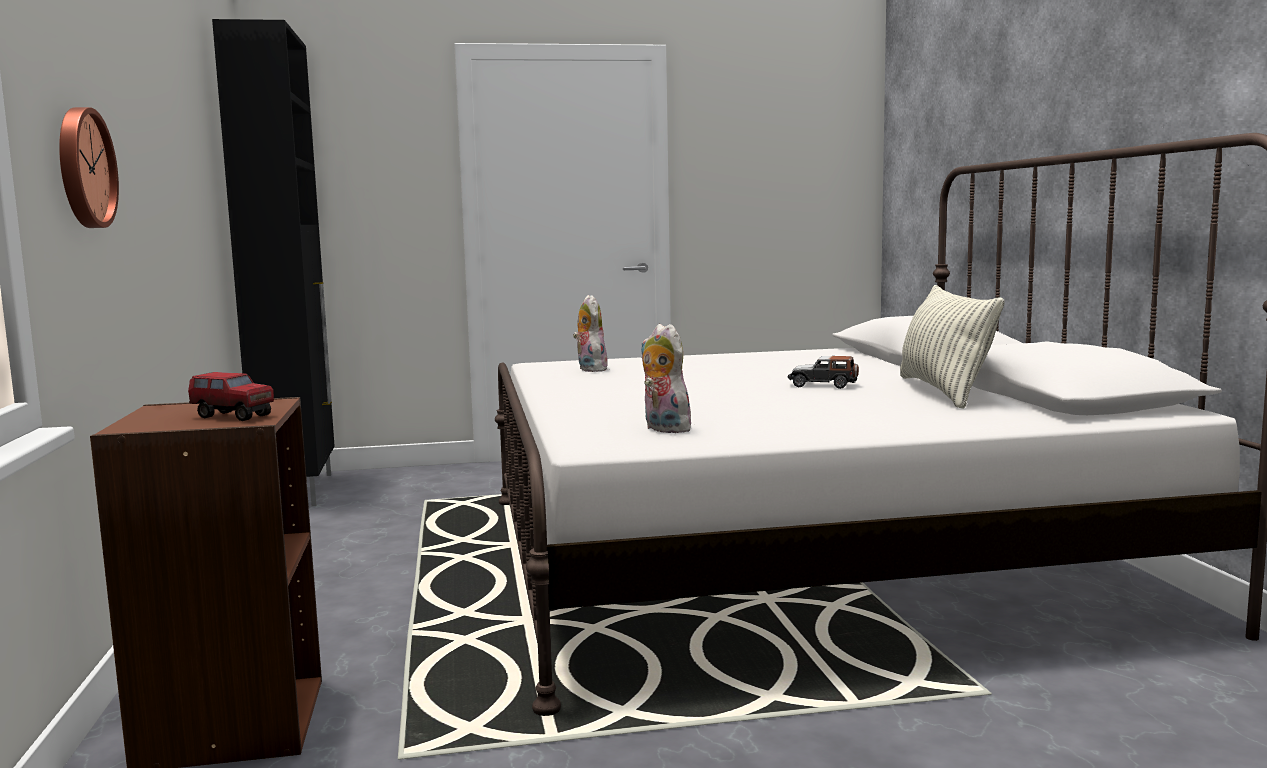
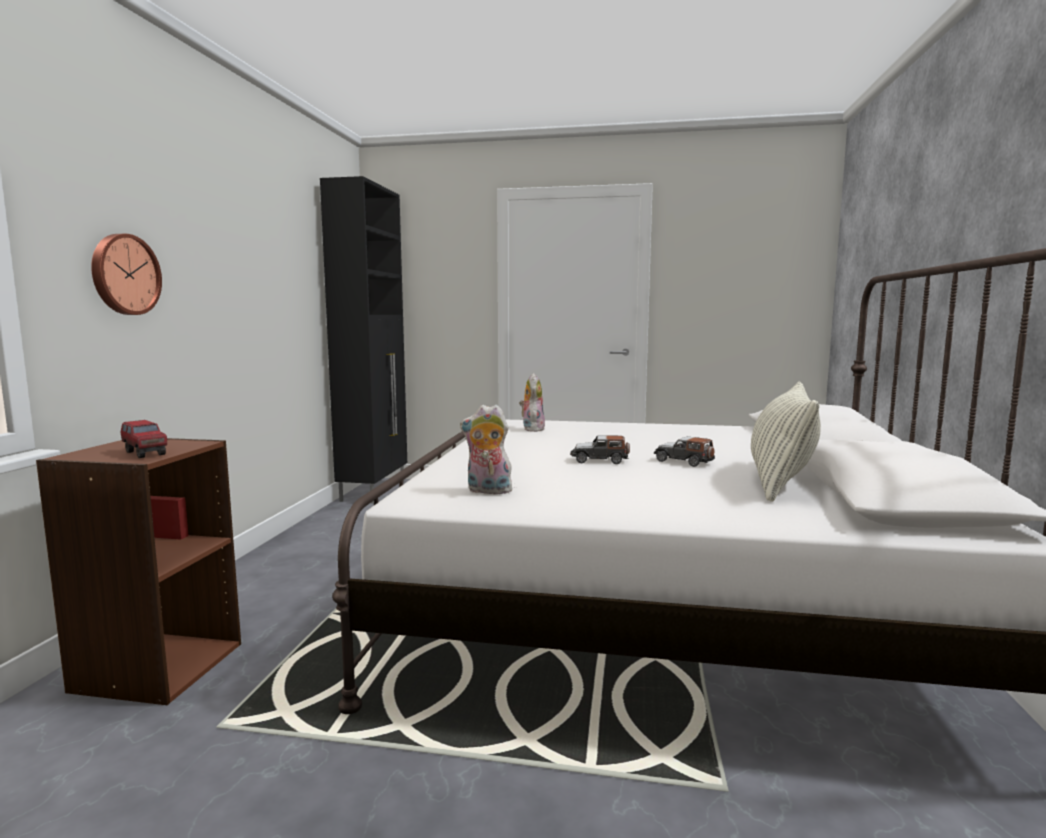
camera: 20 degrees right, 0 degrees up
plush toy [641,324,692,433] -> plush toy turned 60 degrees counterclockwise [460,405,513,496]
none -> toy car [570,435,630,464]

